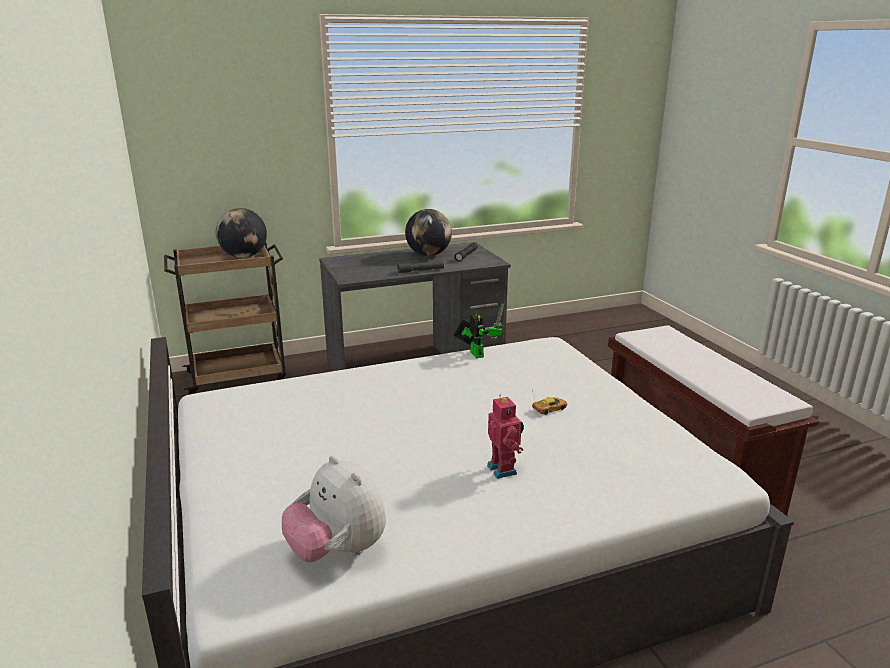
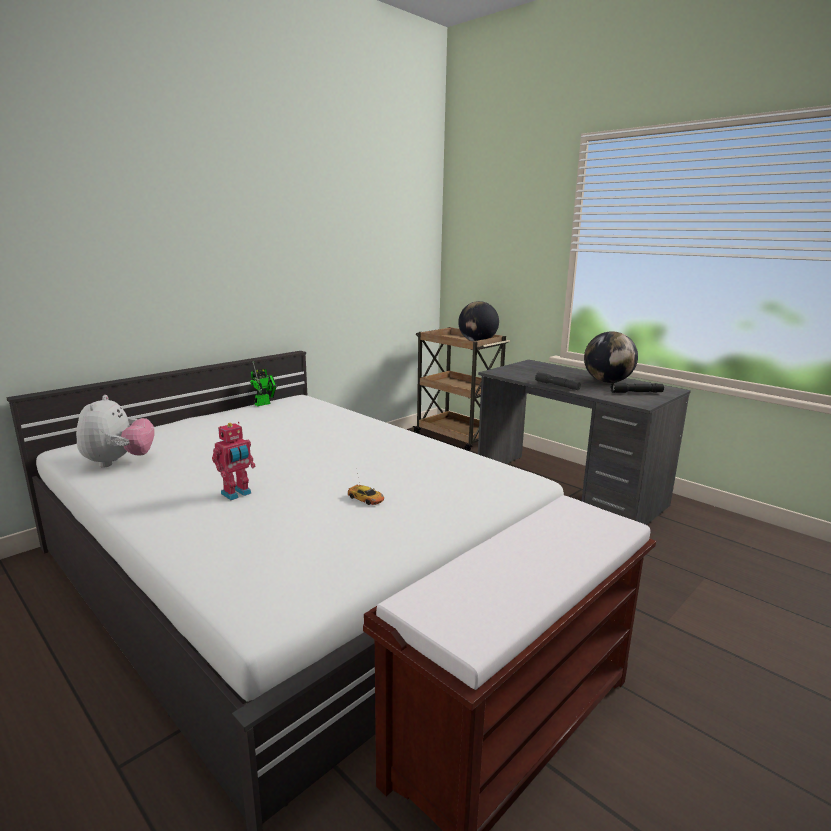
camera: 65 degrees right, 5 degrees down
plush toy [282,455,386,562] -> plush toy turned 150 degrees clockwise [76,395,155,468]
toy robot [453,303,504,358] -> toy robot moved to [250,361,277,406]

